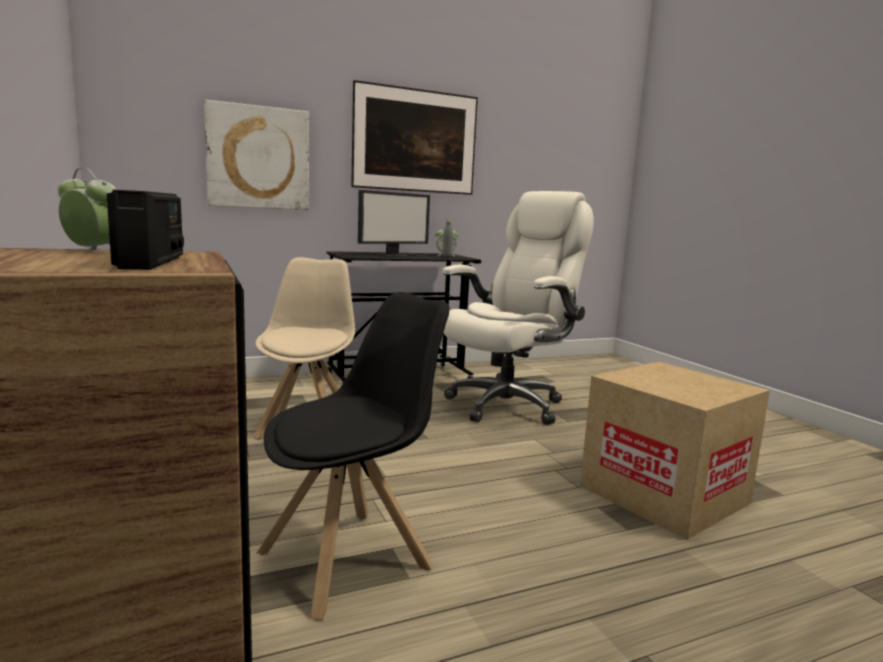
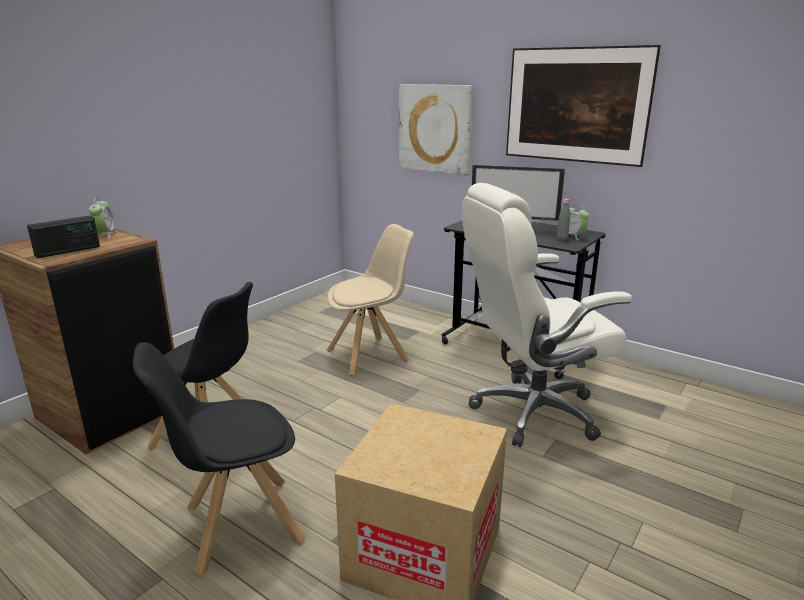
camera: 60 degrees right, 10 degrees up
white office chair [443,191,594,425] -> white office chair turned 150 degrees clockwise [462,183,632,447]
none -> black chair [133,342,306,576]

